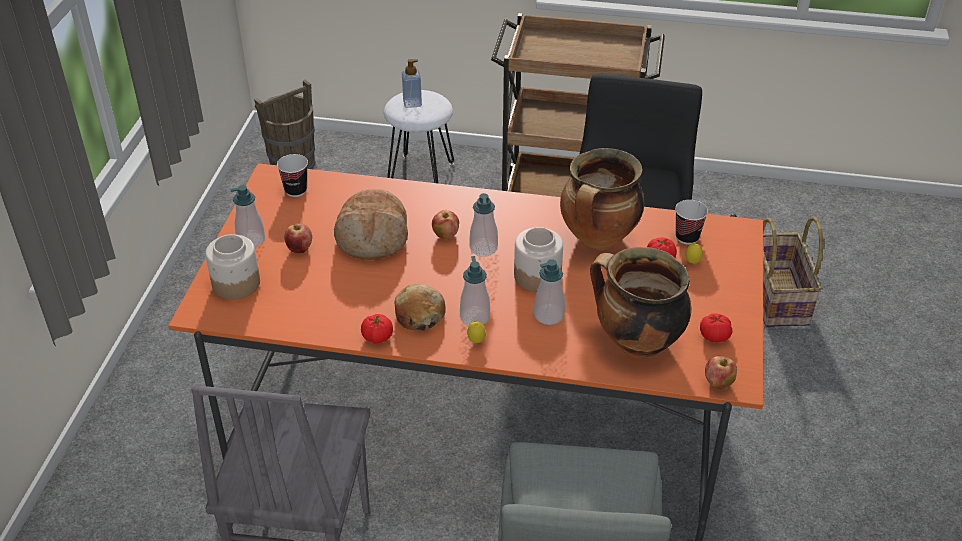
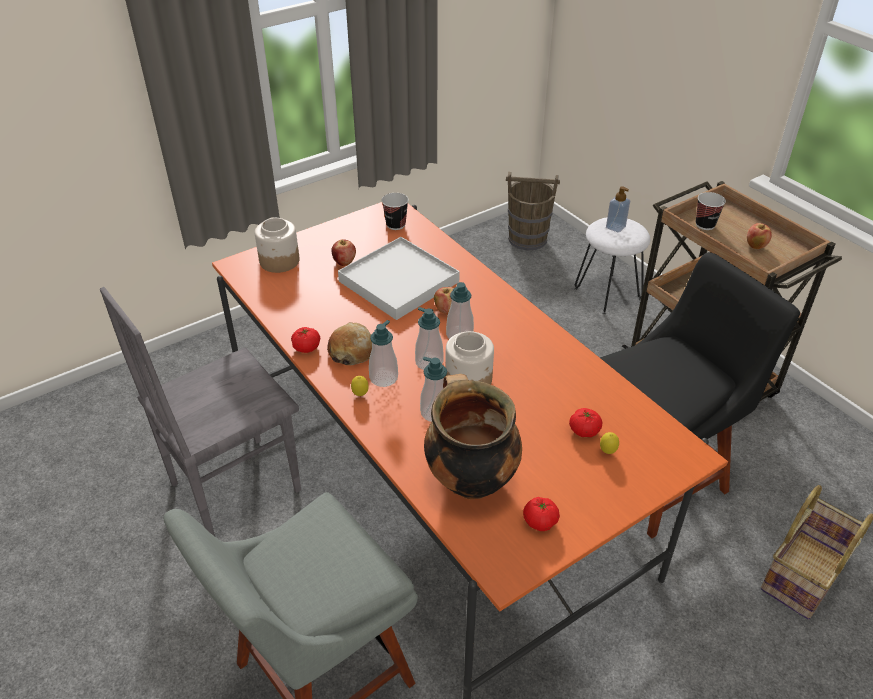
camera: 45 degrees right, 0 degrees up
soap dispenser [230,185,265,247] -> soap dispenser moved to [415,307,444,370]
bread [334,189,408,260] -> white tray [338,237,460,320]
cooking pot [560,148,644,250] -> none
cup [675,200,708,245] -> cup moved to [696,192,726,230]
apple [705,356,737,389] -> apple moved to [747,223,772,249]

